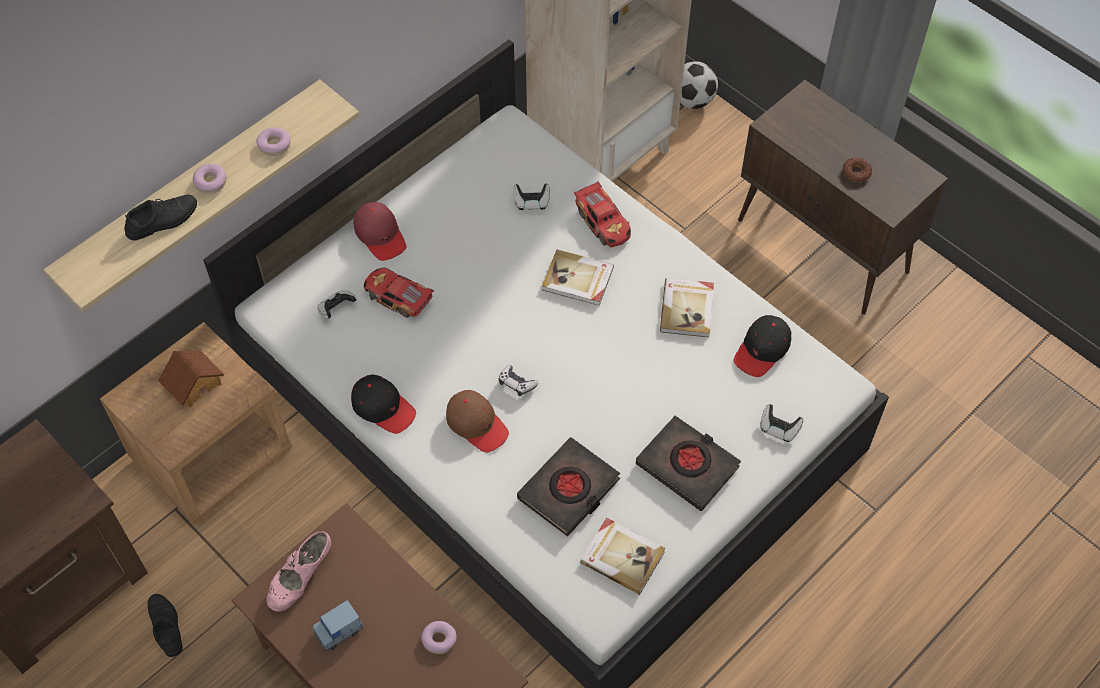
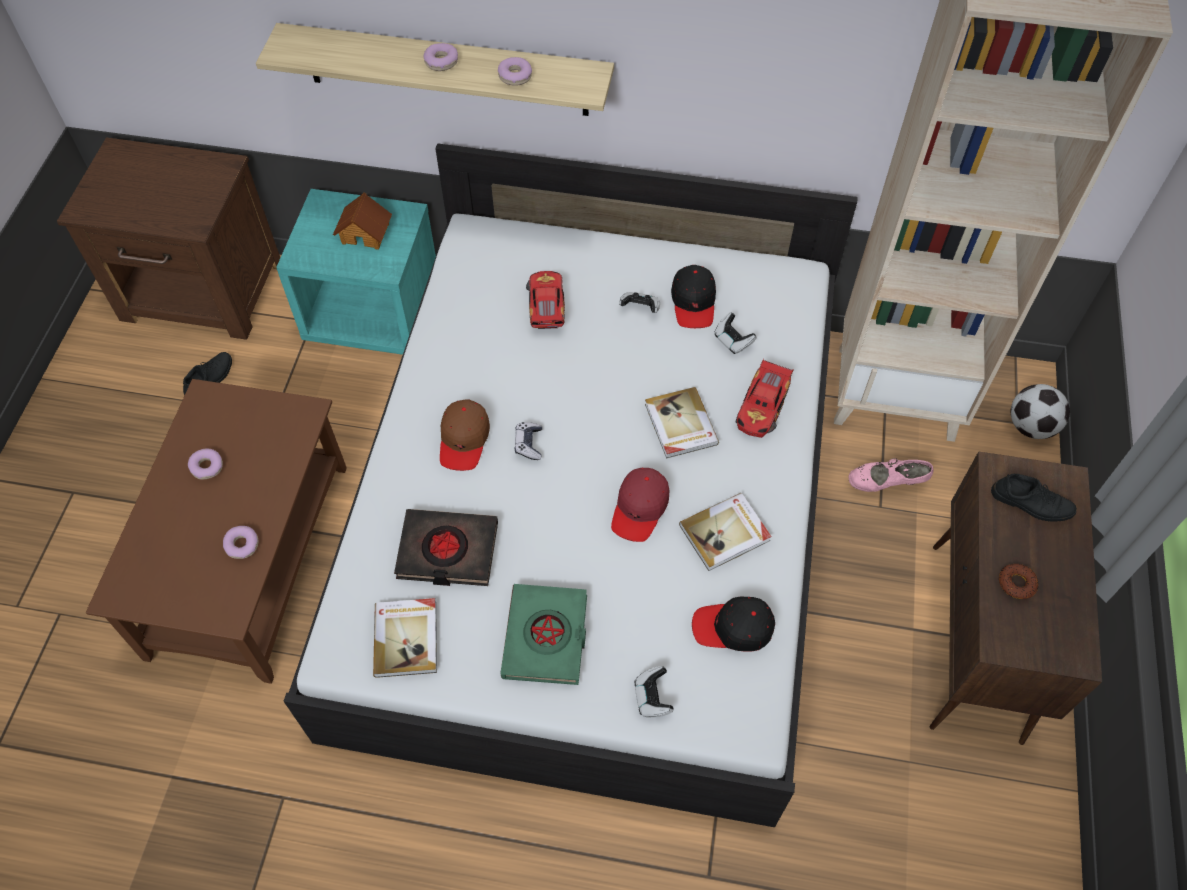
camera: 55 degrees right, 0 degrees up
brown nightstand [100,322,292,525] -> turquoise nightstand [276,189,436,355]
black shoe [124,194,197,240] -> black shoe moved to [991,474,1077,522]
pink shoe [266,531,331,612] -> pink shoe moved to [848,458,934,492]
blue toy car [313,600,363,651] -> donut [188,449,223,479]
game controller [317,290,357,319] -> game controller moved to [619,292,660,313]
black cap [351,374,416,434] -> black cap moved to [671,265,716,328]
red cap [354,202,406,261] -> red cap moved to [611,468,669,542]
black book [636,416,741,511] -> green book [500,584,587,685]

